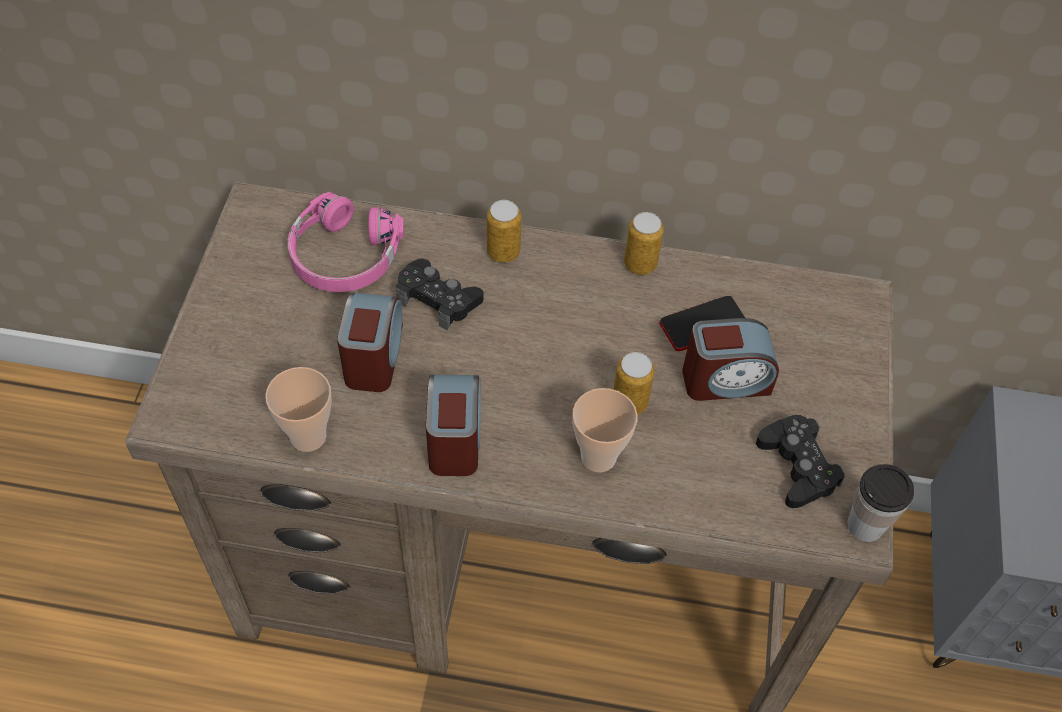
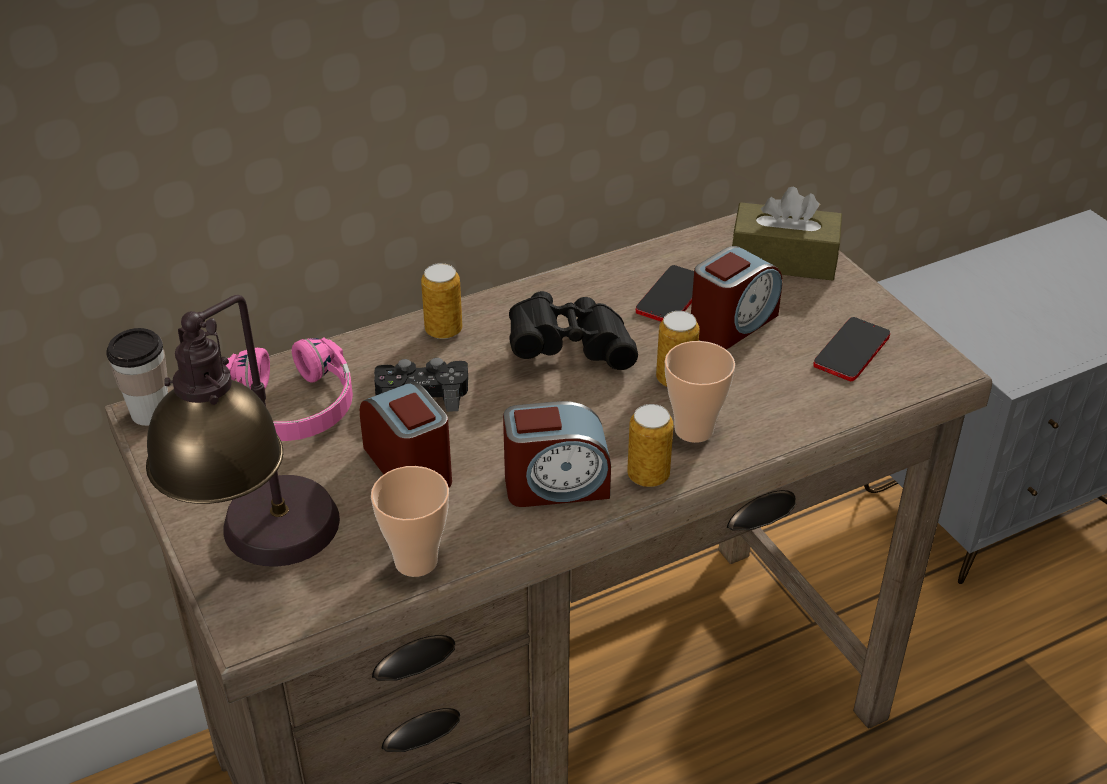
camera: 35 degrees left, 15 degrees down
alarm clock [426,375,481,476] -> alarm clock turned 120 degrees clockwise [503,401,611,507]
can [624,212,664,275] -> can moved to [627,404,674,487]
black game controller [756,415,845,508] -> phone [813,317,890,381]
cup [847,464,914,542] -> cup moved to [106,328,168,426]
none -> table lamp [146,295,340,567]
none -> black binoculars [509,291,638,370]
none -> brown tissue box [732,187,842,281]

